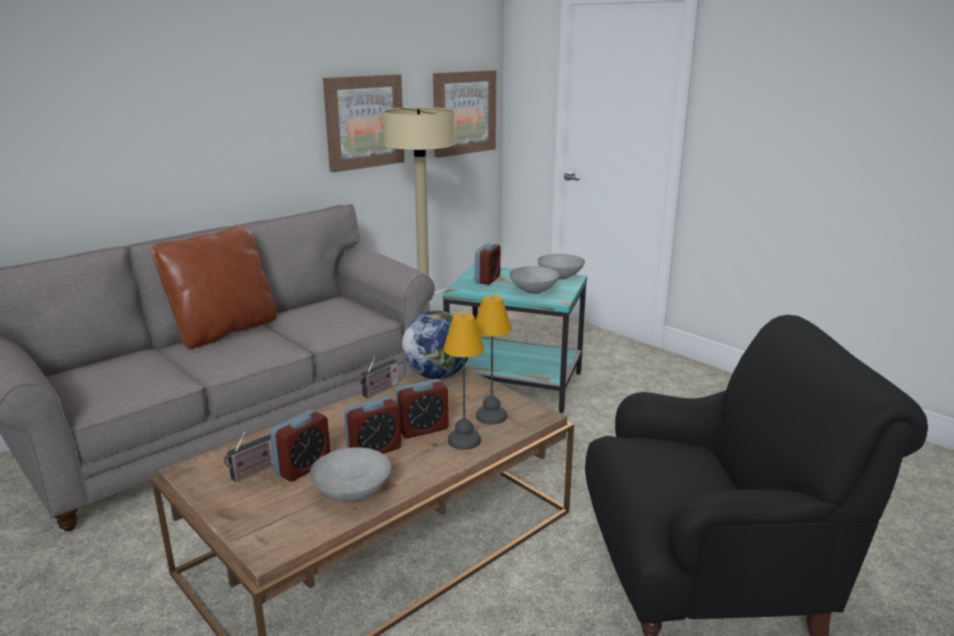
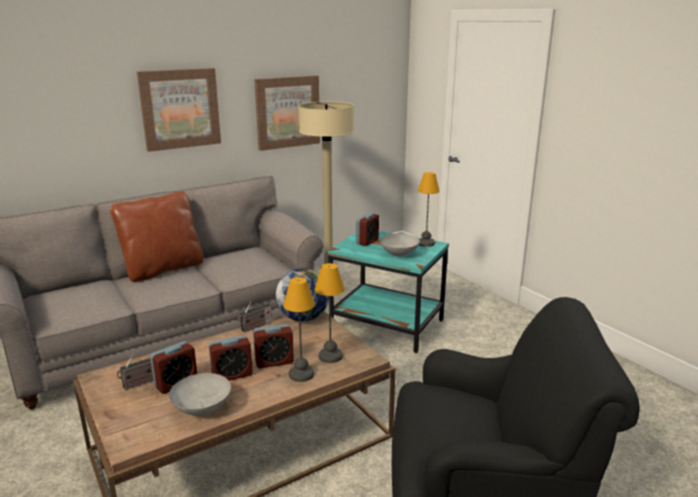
camera: 10 degrees right, 0 degrees up
picture [433,70,496,158] -> picture moved to [137,68,221,152]
grey bowl [537,254,585,280] -> table lamp [418,172,440,247]

